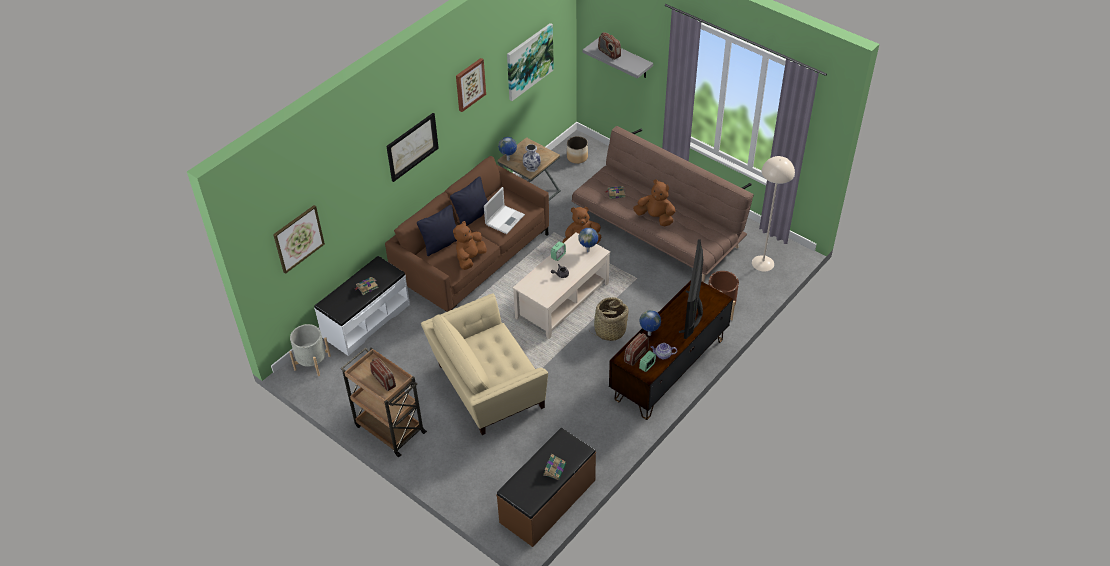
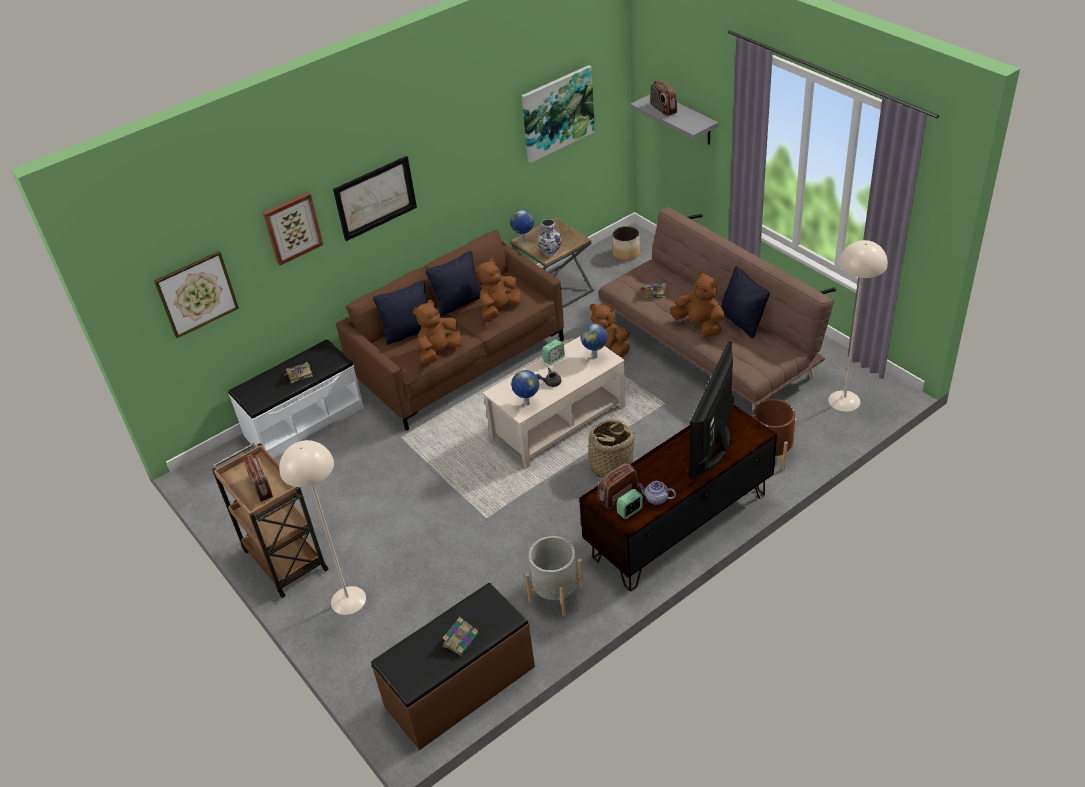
camera: 15 degrees right, 5 degrees down
grey planter [289,324,331,376] -> grey planter moved to [525,536,584,616]
beige armchair [421,293,548,435] -> none
picture [456,58,486,112] -> picture moved to [263,192,323,265]
laptop [484,187,525,234] -> brown plush toy [476,258,521,320]
globe [639,310,661,336] -> globe moved to [511,370,539,406]
none -> beige floor lamp [279,440,366,615]
none -> black pillow [721,266,770,338]

